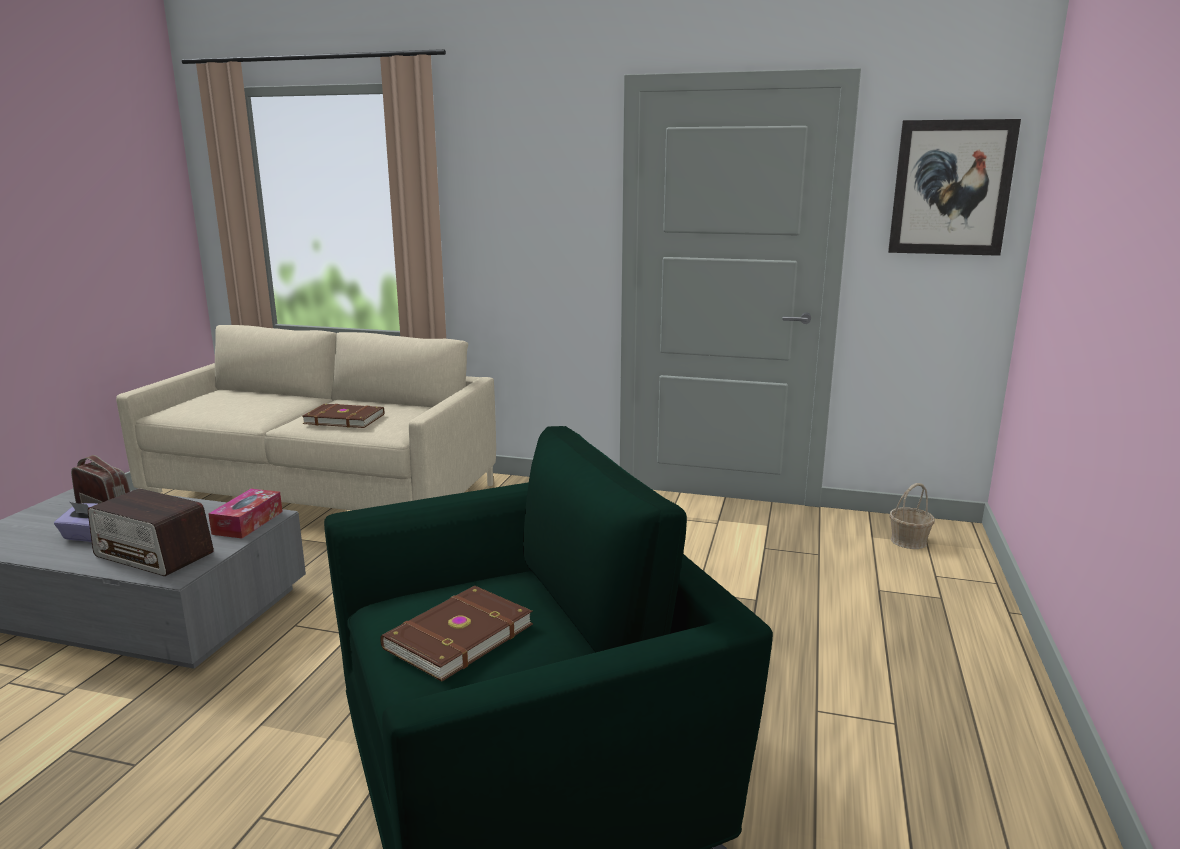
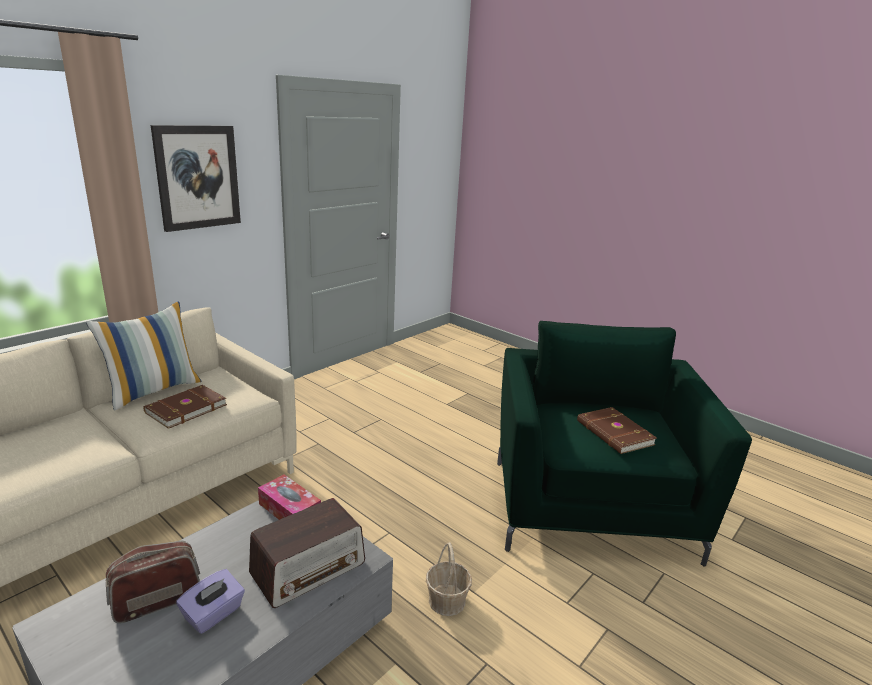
camera: 65 degrees left, 5 degrees up
picture [888,119,1021,256] -> picture moved to [151,125,241,232]
basket [889,483,935,549] -> basket moved to [426,542,472,616]
none -> pillow [86,301,201,410]

